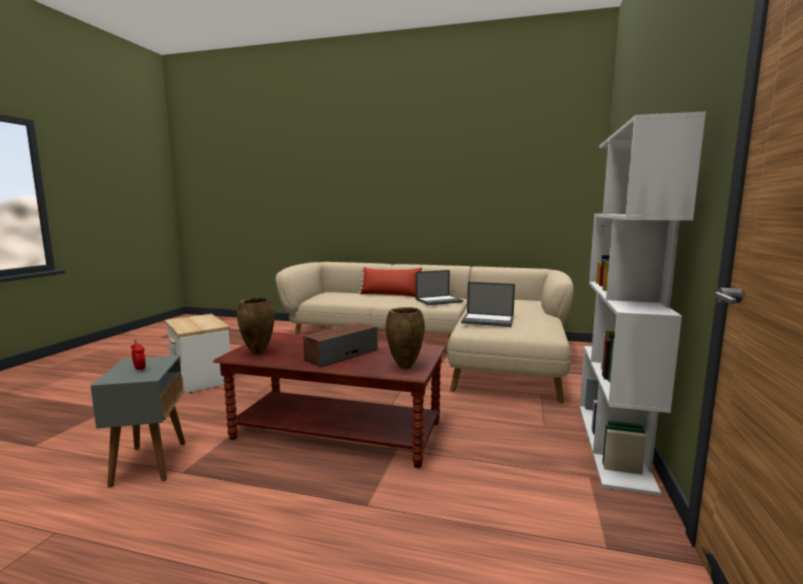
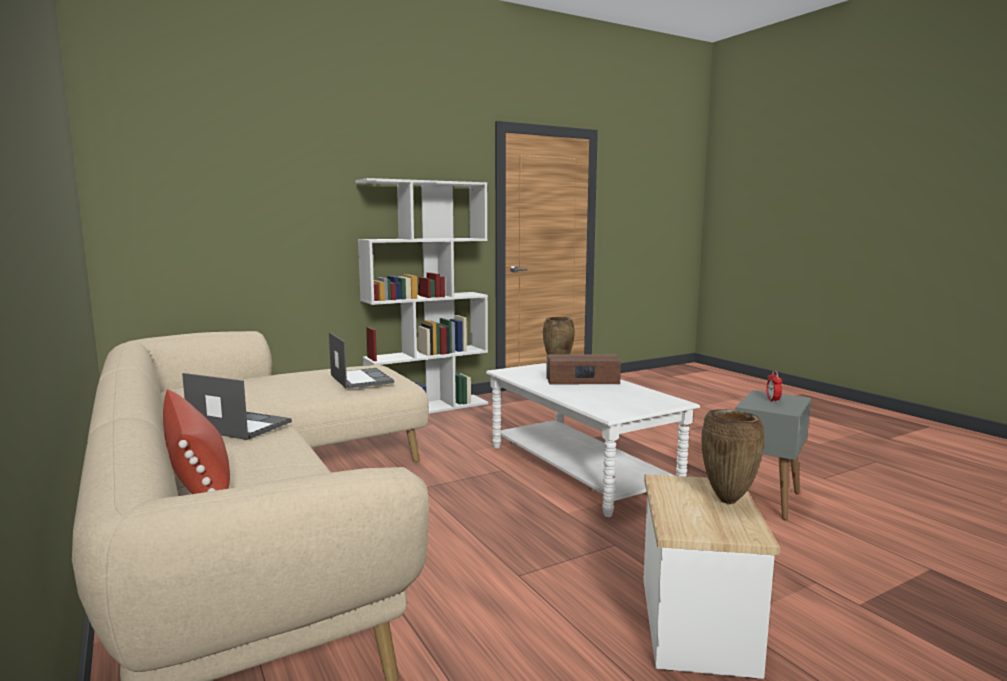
camera: 135 degrees left, 0 degrees up
brown coffee table [213,332,446,468] -> white coffee table [486,363,700,517]
brown vase [237,298,275,354] -> brown vase moved to [702,409,765,504]

